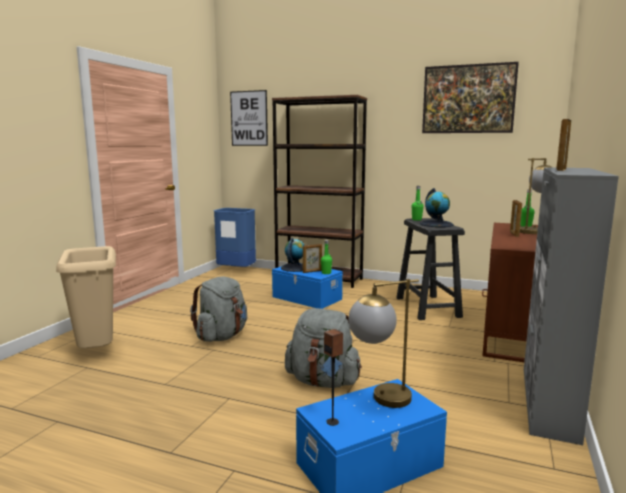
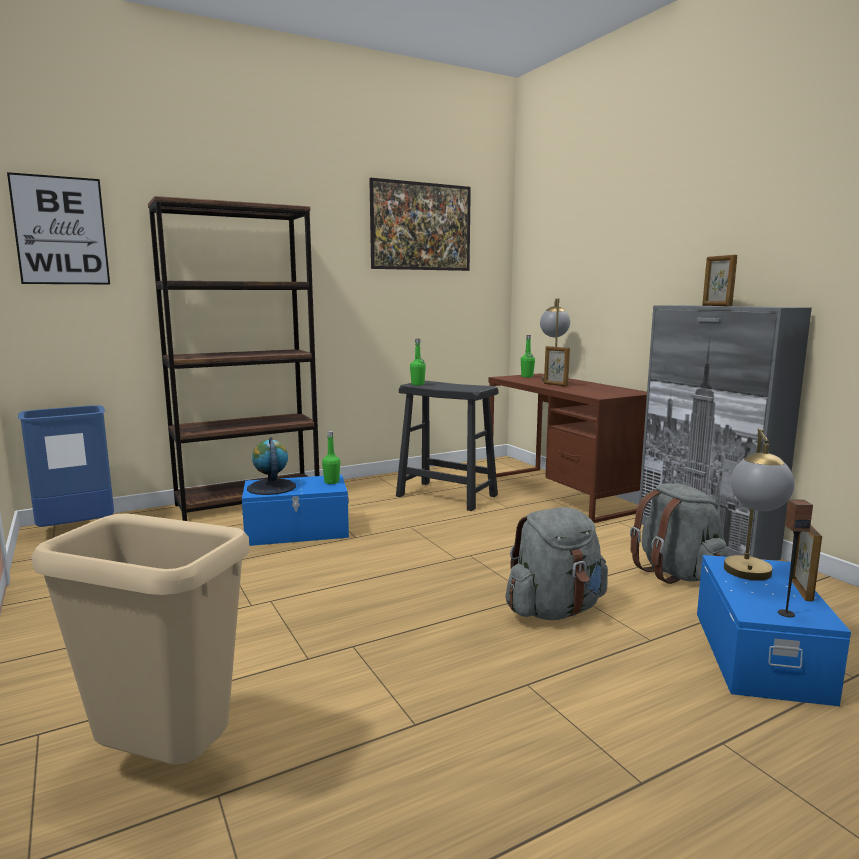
camera: 50 degrees left, 0 degrees up
grey backpack [190,277,247,342] -> grey backpack moved to [630,483,728,584]
picture frame [303,244,322,273] -> picture frame moved to [792,525,822,602]
globe [420,188,454,227] -> none

